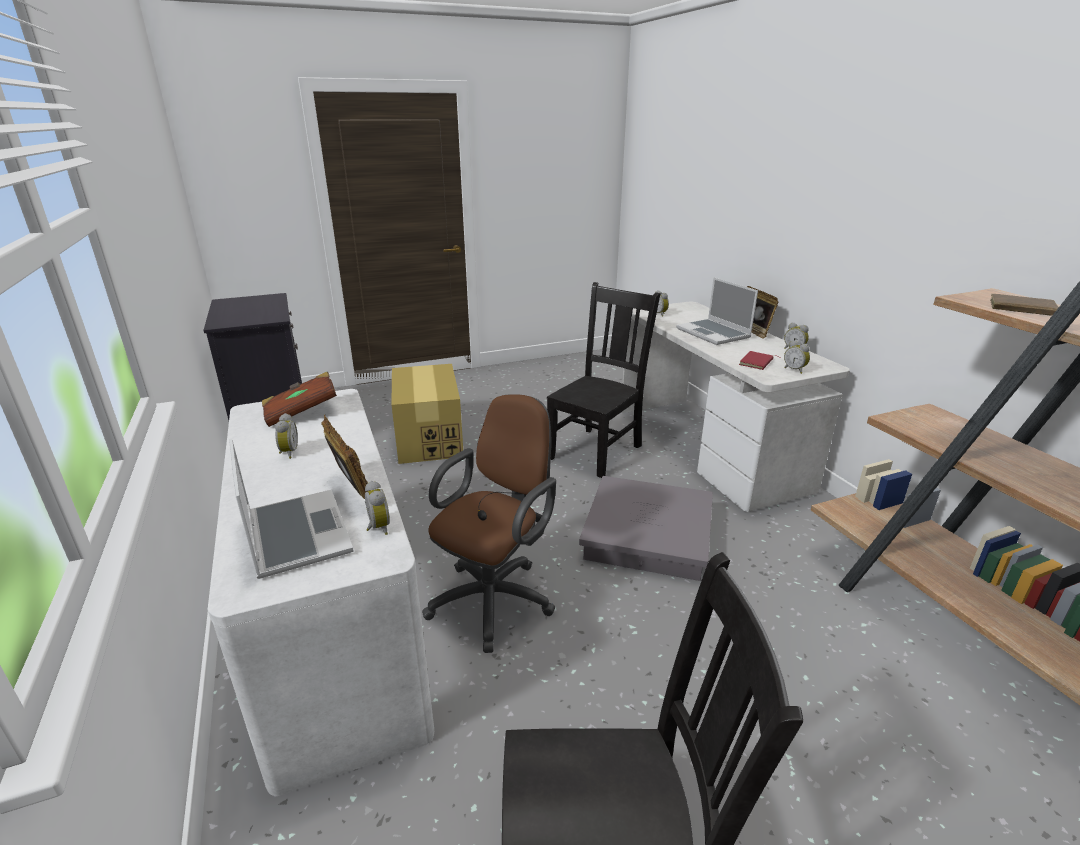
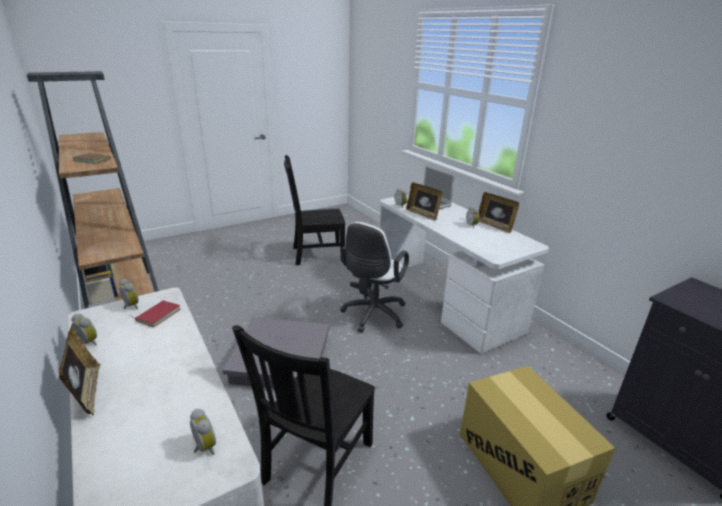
camera: 170 degrees right, 0 degrees up
brown book [262,372,337,427] -> none
brown office chair [422,394,556,653] -> white office chair [340,222,409,333]
laptop [676,277,758,345] -> none
none -> picture frame [479,192,519,233]

